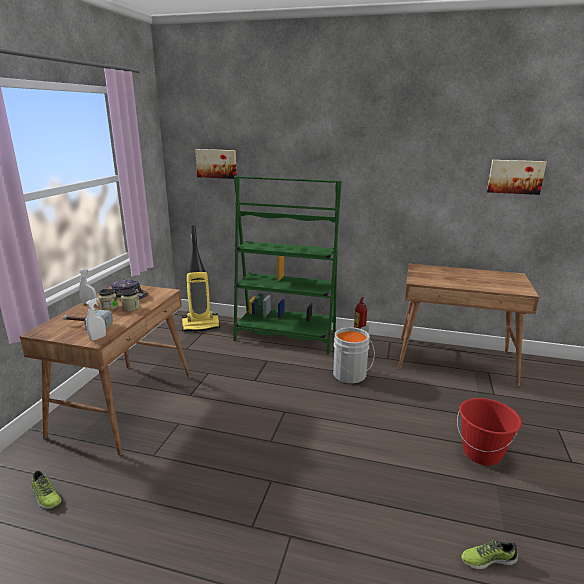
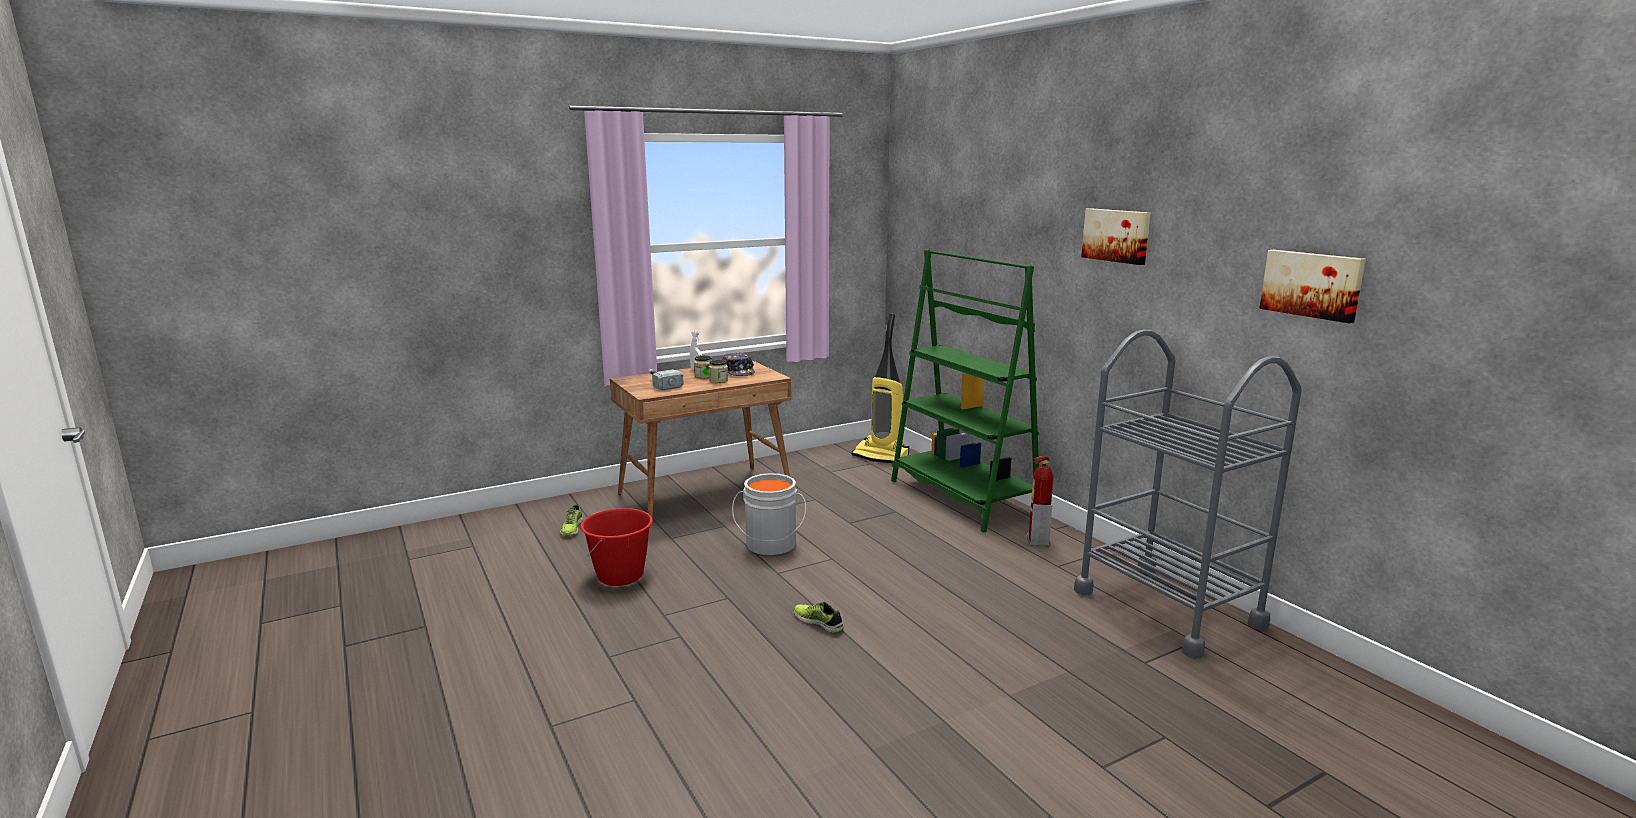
camera: 45 degrees right, 5 degrees down
white spray bottle [86,298,106,341] -> none
picture [195,149,237,179] -> picture moved to [1081,208,1151,265]
grey bucket [333,327,375,383] -> grey bucket moved to [732,473,806,555]
brown desk [398,264,539,386] -> grey cart [1074,330,1302,659]
red bucket [457,398,522,466] -> red bucket moved to [580,508,653,586]
shoe [461,540,518,570] -> shoe moved to [794,602,844,633]

